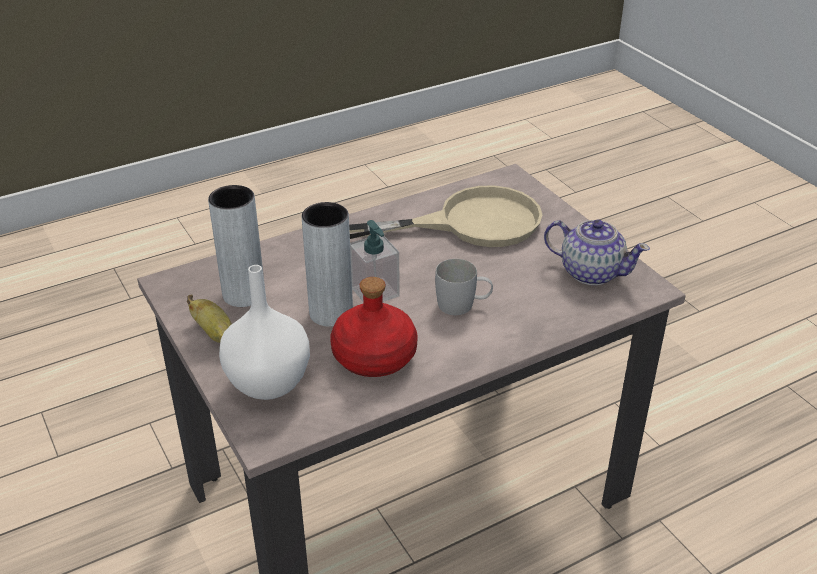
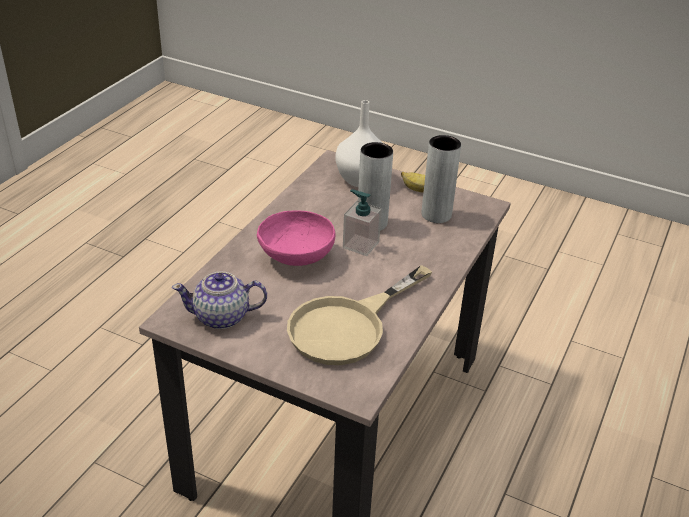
camera: 145 degrees right, 0 degrees up
red bottle [330,277,418,377] -> none
white mug [435,259,493,315] -> pink bowl [256,210,335,266]

